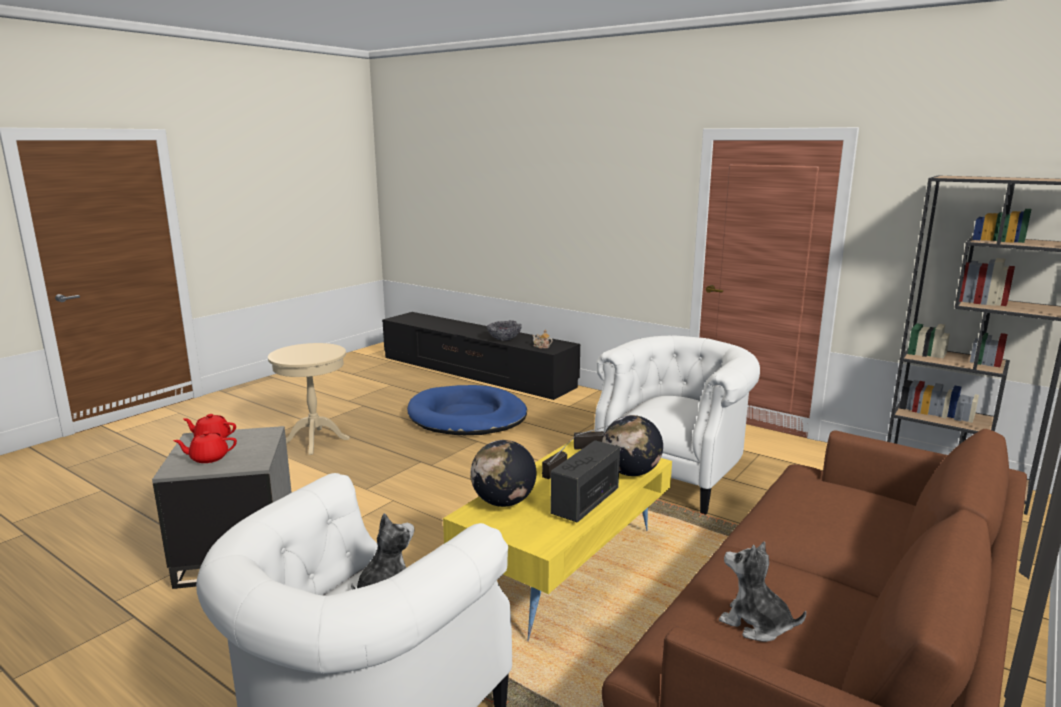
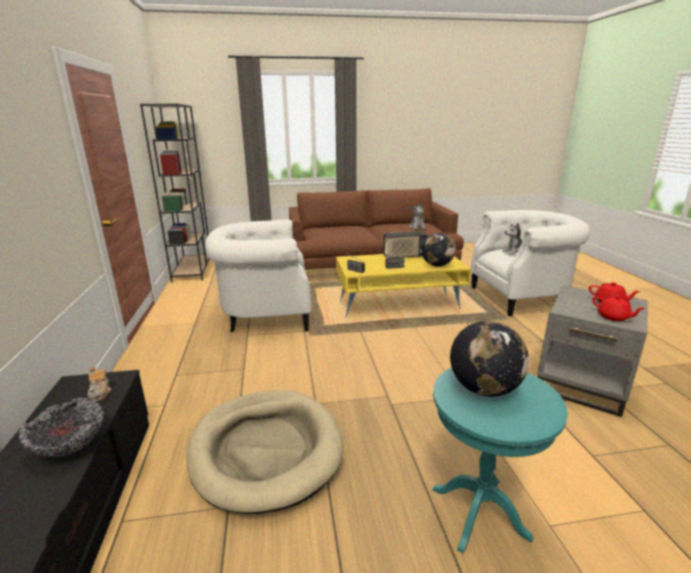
camera: 135 degrees left, 5 degrees up
beige side table [268,343,350,455] -> turquoise side table [432,368,568,553]
blue dog bed [407,385,527,435] -> beige dog bed [186,390,344,514]
globe [602,415,663,476] -> globe moved to [450,321,529,397]

